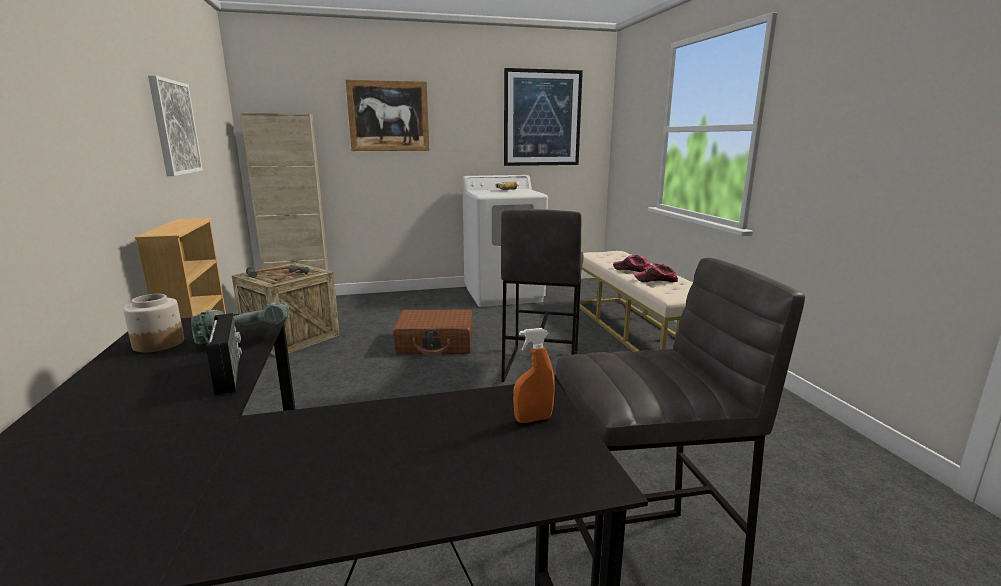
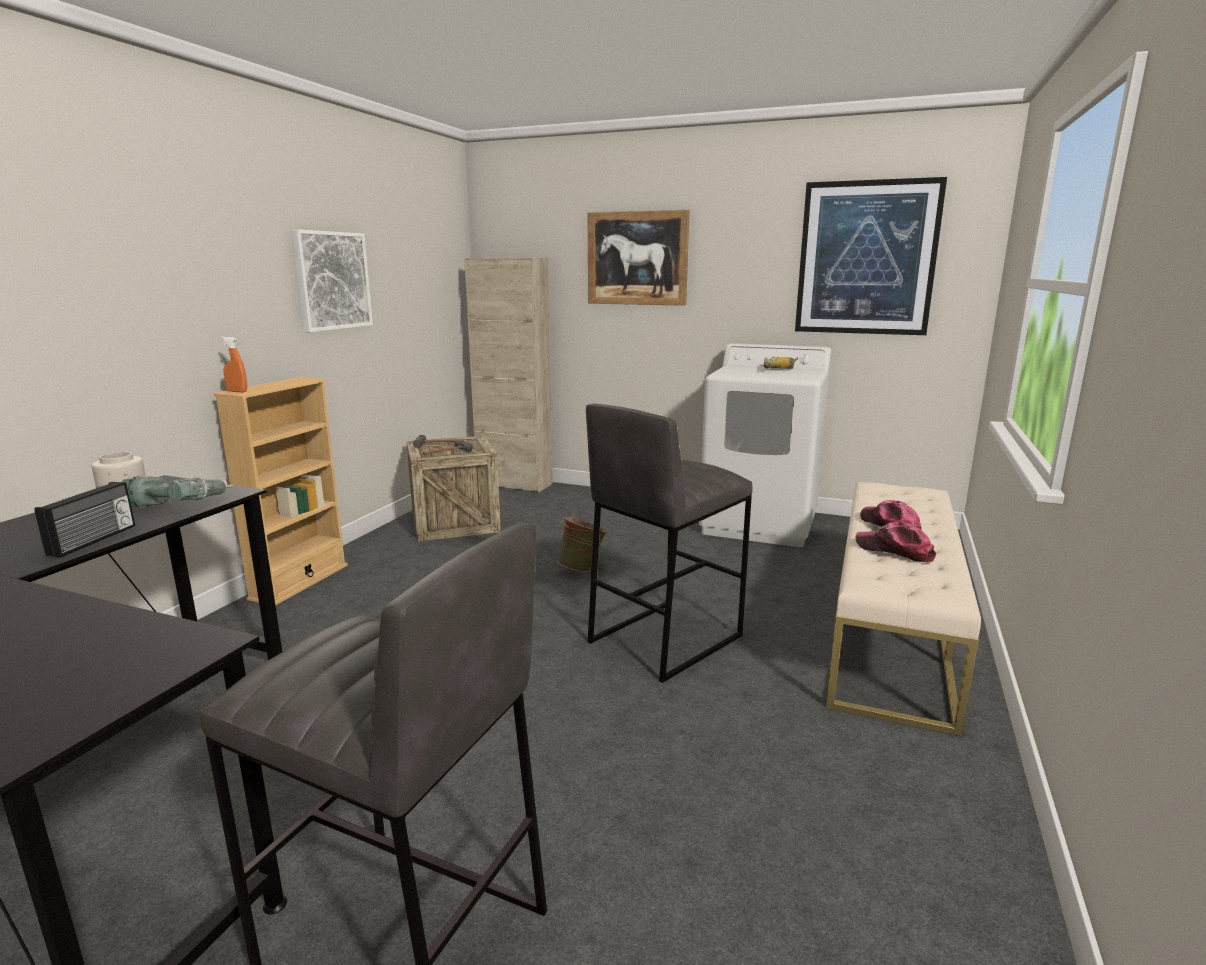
camera: 35 degrees right, 0 degrees up
brown suitcase [393,309,473,356] -> green bucket [558,515,608,572]
orange spray bottle [513,328,554,423] -> orange spray bottle moved to [221,336,247,392]

